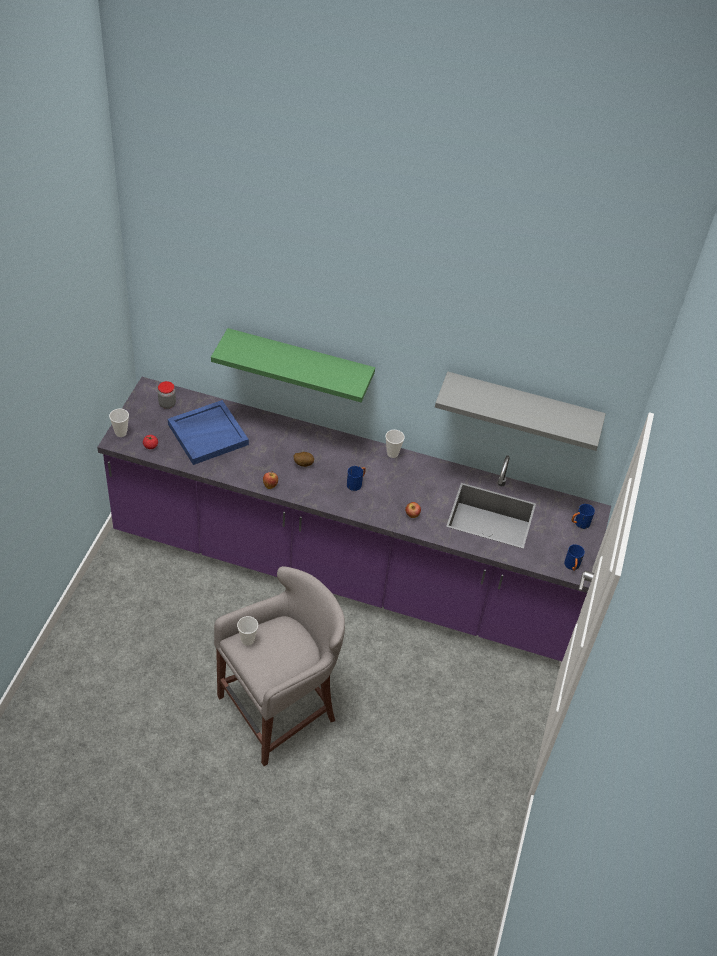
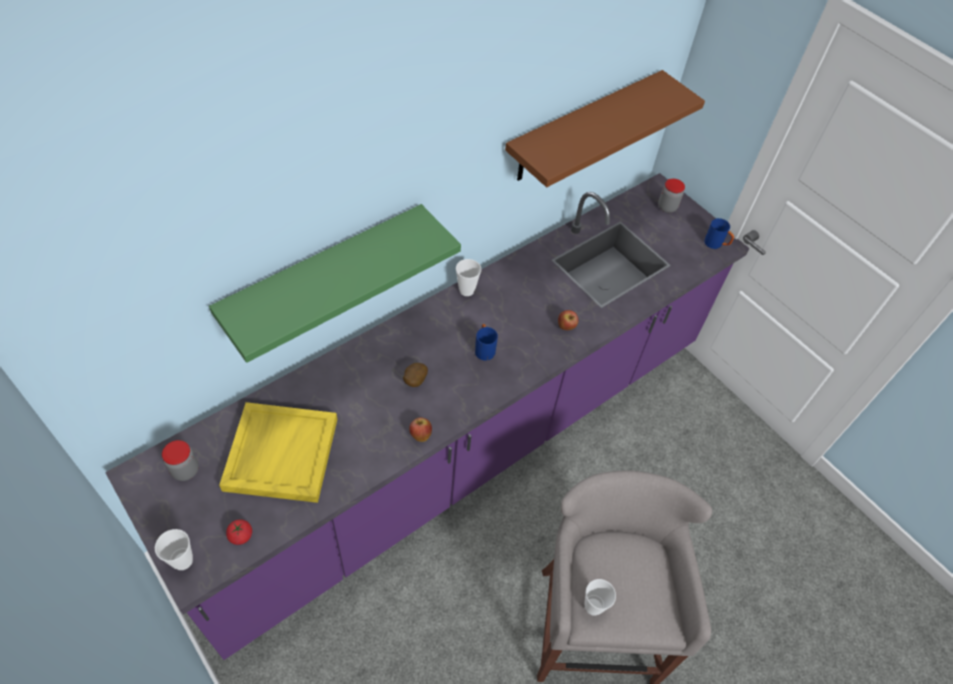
camera: 55 degrees left, 5 degrees up
blue tray [168,400,249,465] -> yellow tray [219,402,337,503]
grey shelf [435,372,606,451] -> brown shelf [505,70,705,187]
blue mug [572,504,595,529] -> jar [658,178,685,213]

